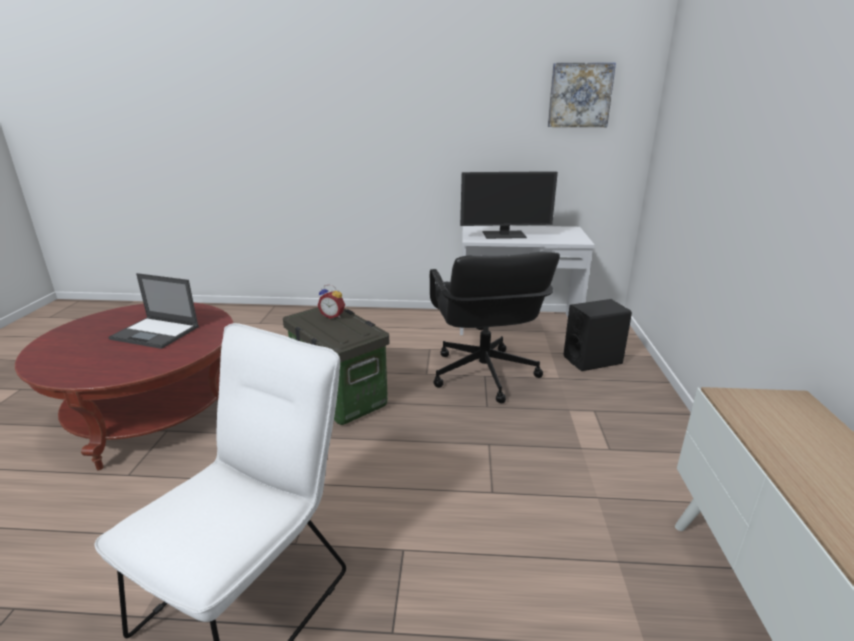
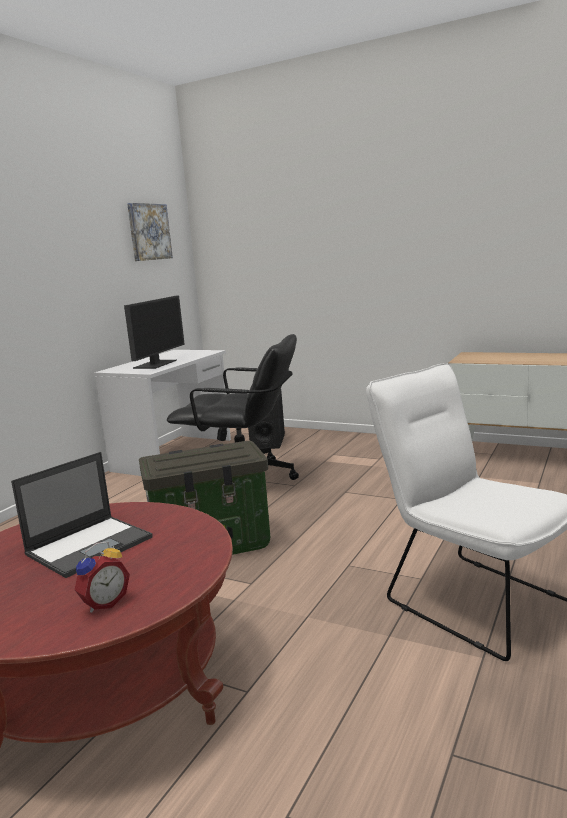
camera: 65 degrees left, 10 degrees down
alarm clock [317,285,345,319] -> alarm clock moved to [74,541,130,612]

